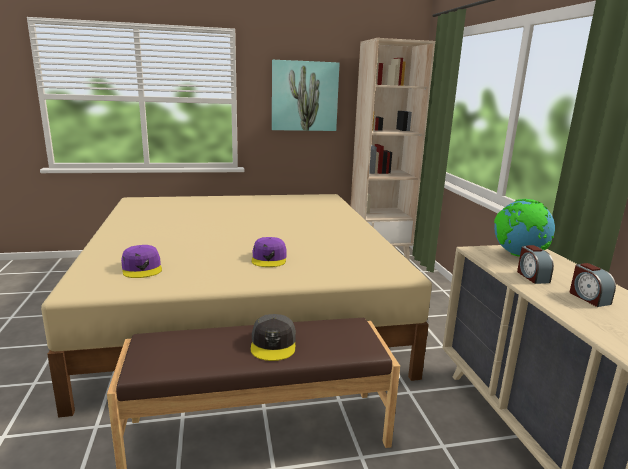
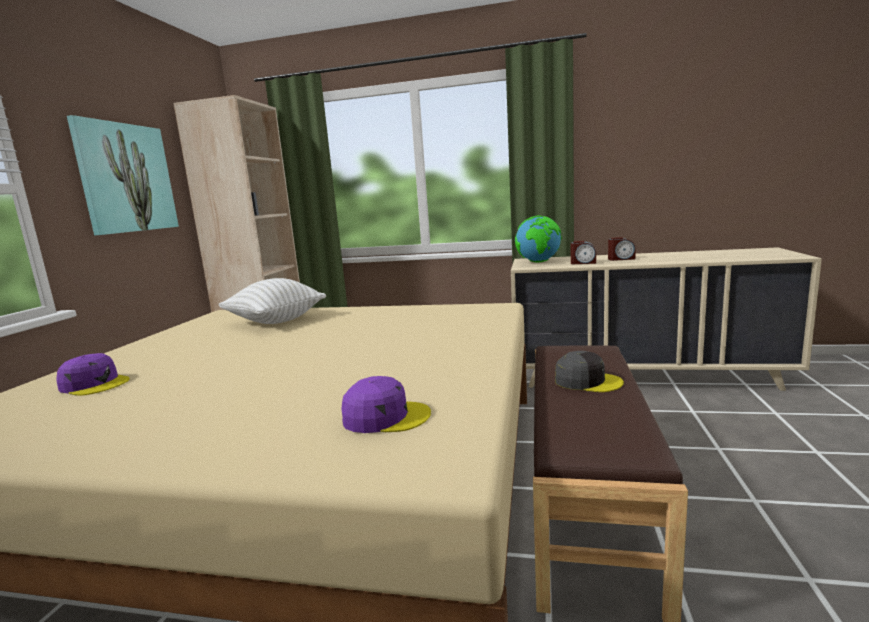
camera: 65 degrees left, 5 degrees down
purple cap [251,237,287,267] -> purple cap moved to [56,353,130,396]
none -> white pillow [218,278,326,324]

